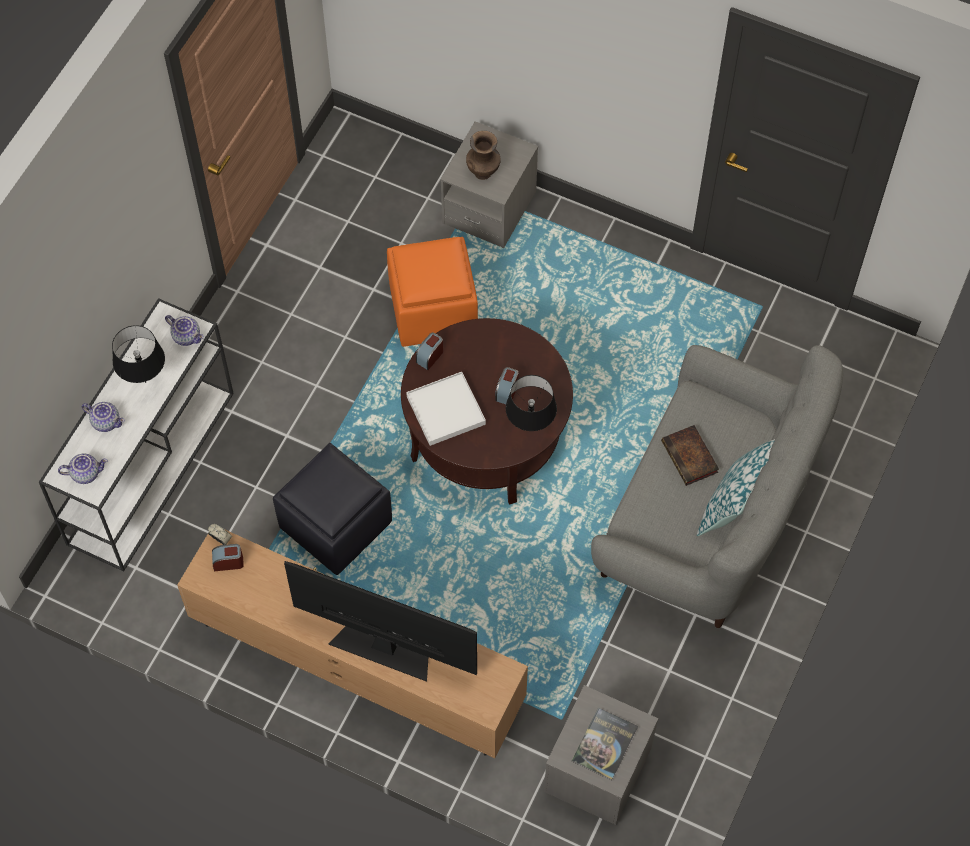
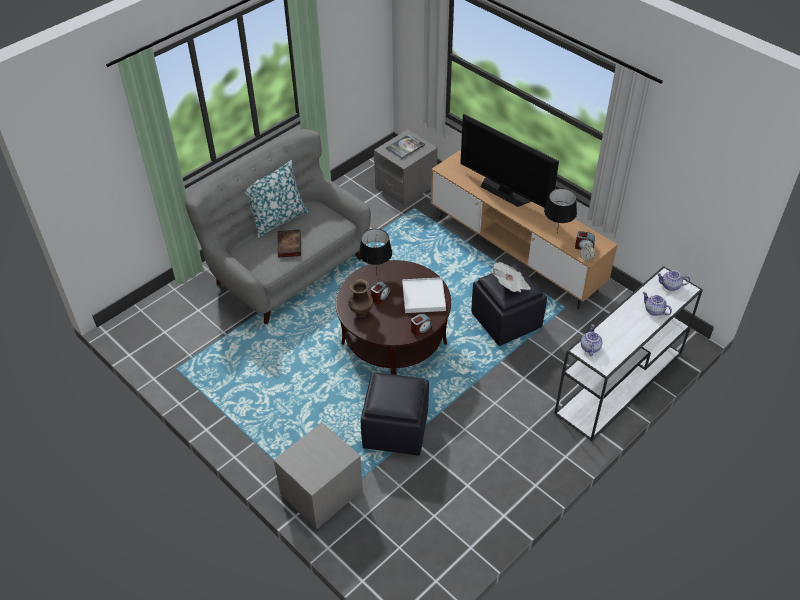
camera: 160 degrees left, 15 degrees down
black table lamp [112,325,165,383] -> black table lamp moved to [544,188,577,232]
teapot [165,315,204,346] -> teapot turned 45 degrees clockwise [581,324,602,356]
orange ottoman [387,237,478,347] -> black ottoman [361,372,429,456]
brown vase [466,131,501,180] -> brown vase moved to [348,279,373,317]
none -> newspaper [491,262,531,292]

